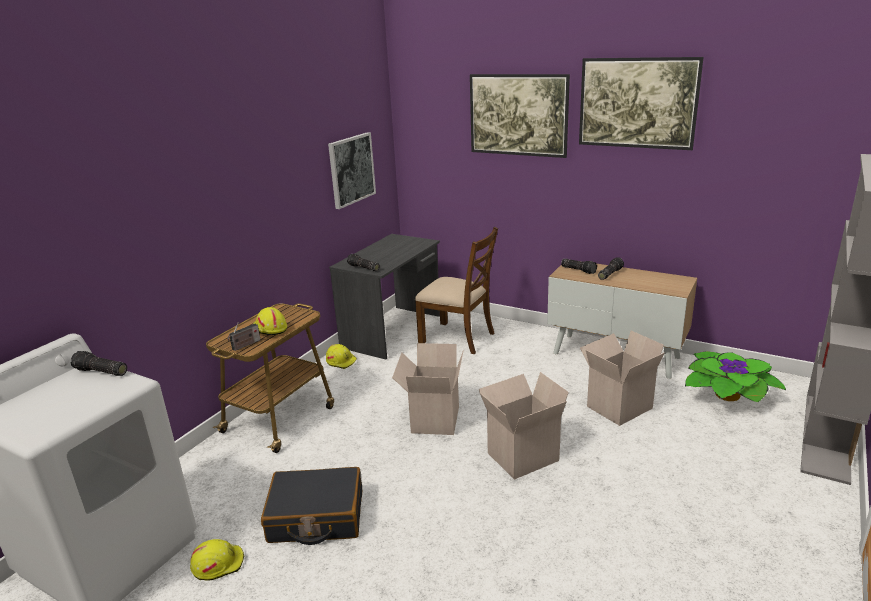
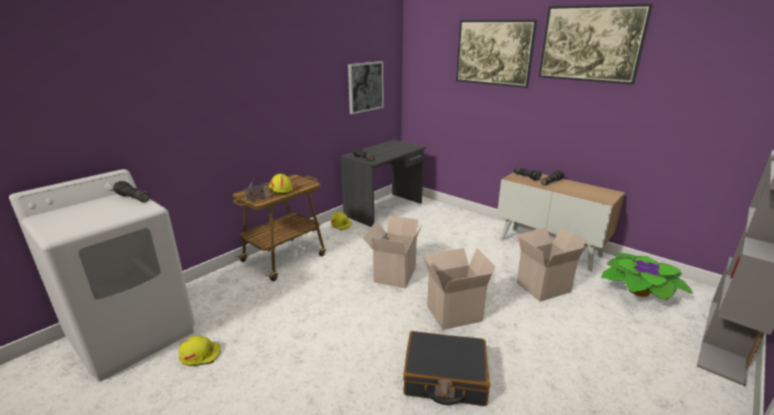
camera: 10 degrees right, 0 degrees up
black suitcase [261,467,362,545] -> black suitcase moved to [403,331,490,406]
brown chair [415,227,498,354] -> none

